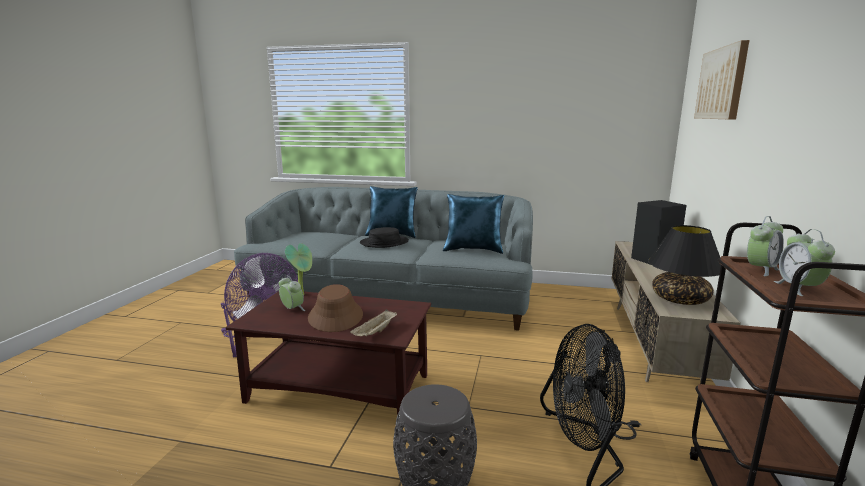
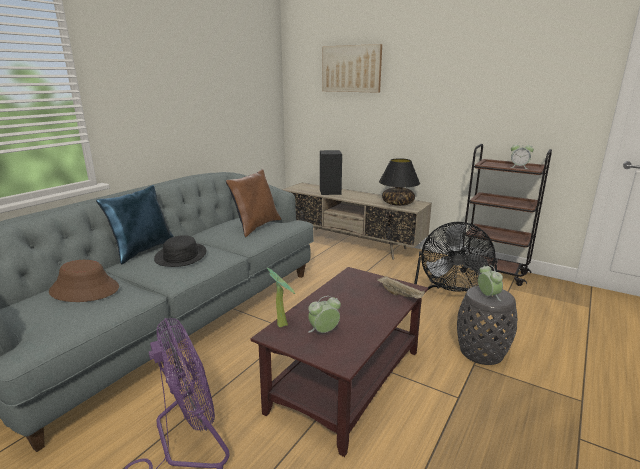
camera: 70 degrees left, 5 degrees up
brown hat [308,284,363,332] -> brown hat moved to [49,260,119,302]
blue pillow [443,194,504,254] -> brown pillow [226,169,281,237]
alarm clock [747,216,784,276] -> alarm clock moved to [478,264,503,301]

